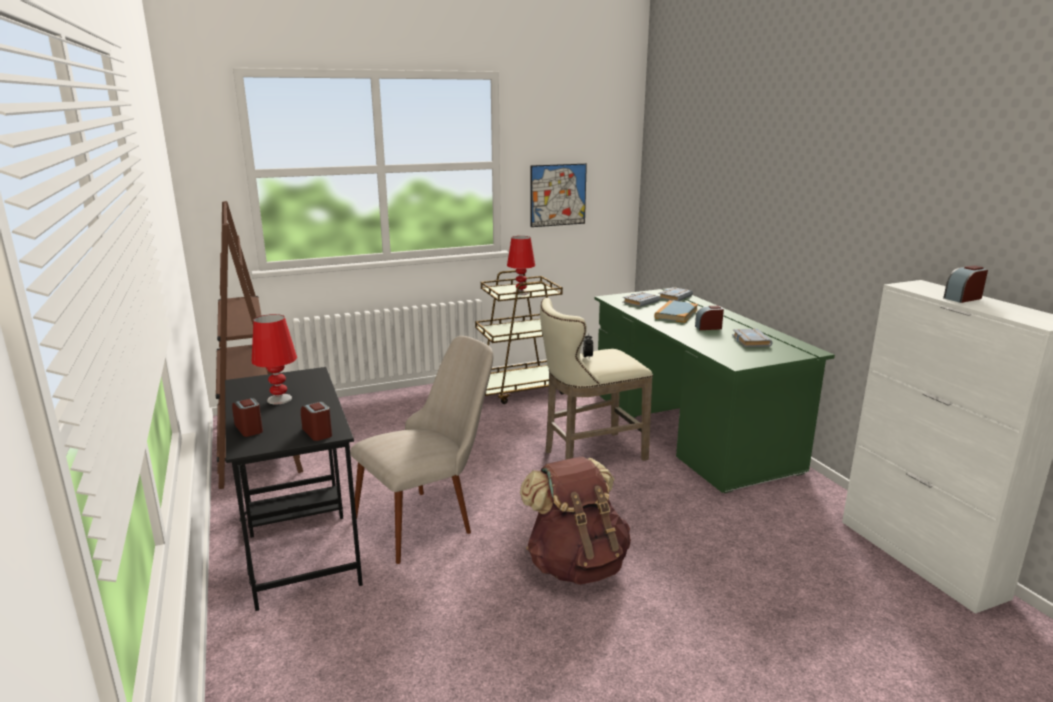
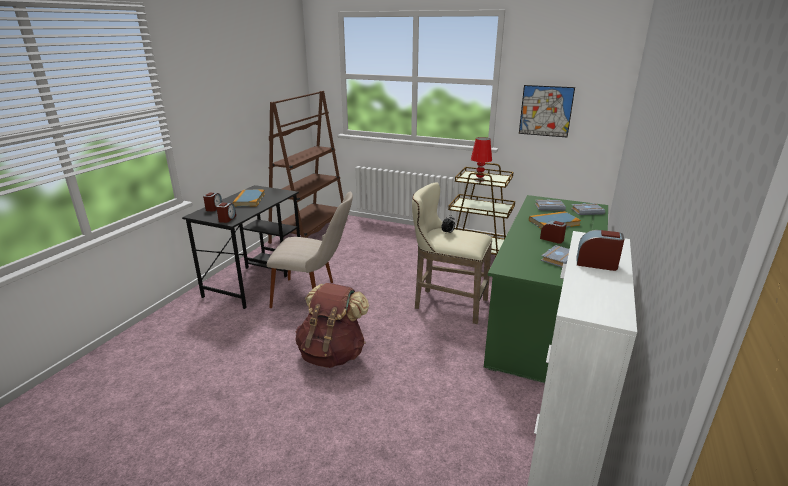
camera: 45 degrees right, 5 degrees up
red table lamp [252,314,297,404] -> book [233,190,265,207]

